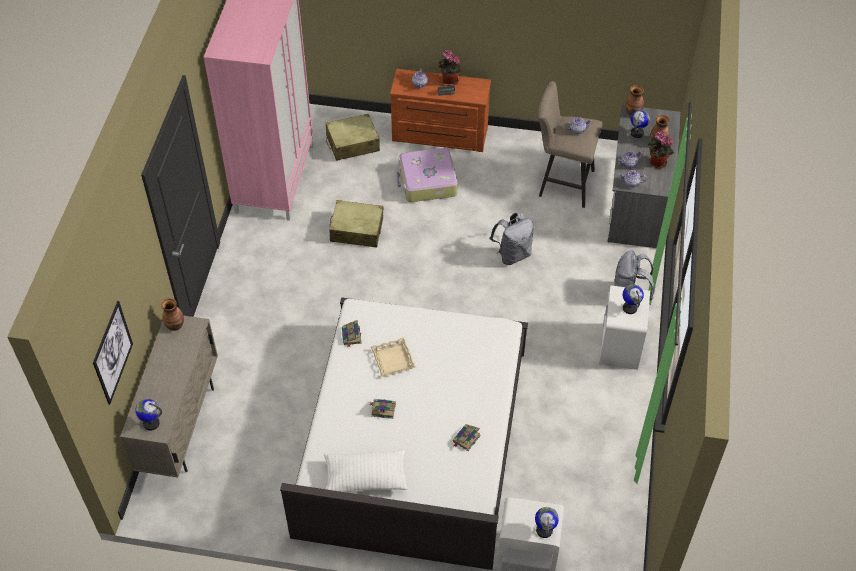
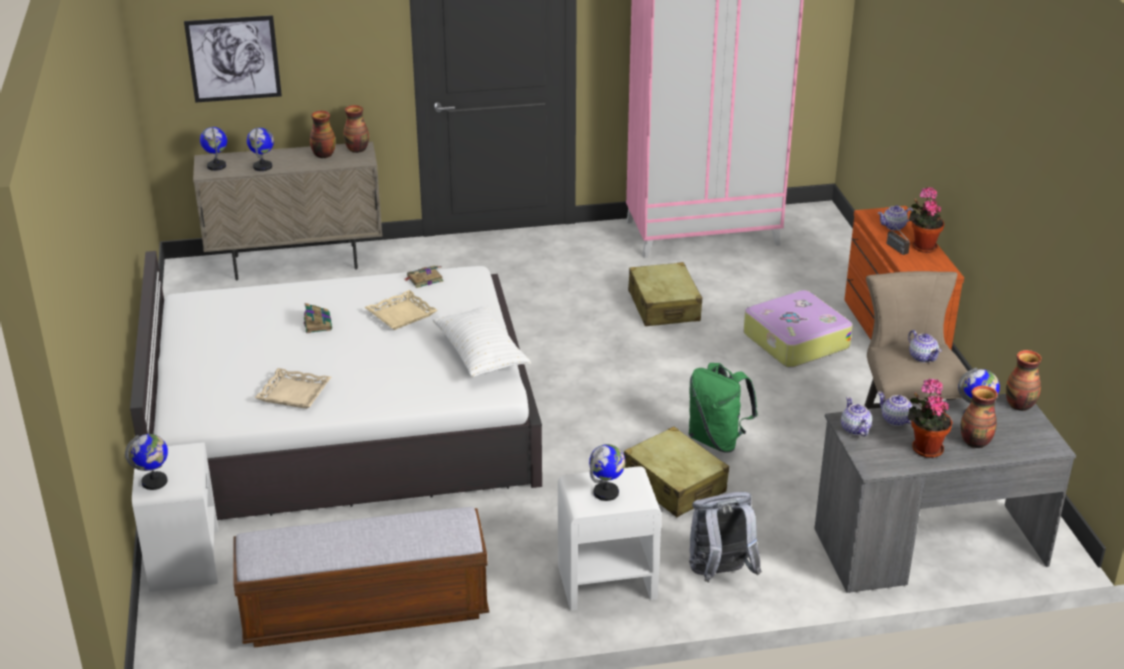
camera: 70 degrees right, 20 degrees down
white pillow [324,449,408,492] -> white pillow moved to [432,306,531,377]
beige suitcase [326,114,380,161] -> beige suitcase moved to [624,427,729,517]
book [453,424,481,451] -> beige tray [255,368,331,409]
grey backpack [489,212,534,265] -> green backpack [689,363,758,453]
none -> bench [233,507,489,648]
none -> globe [247,127,274,171]
none -> vase [310,111,336,158]

